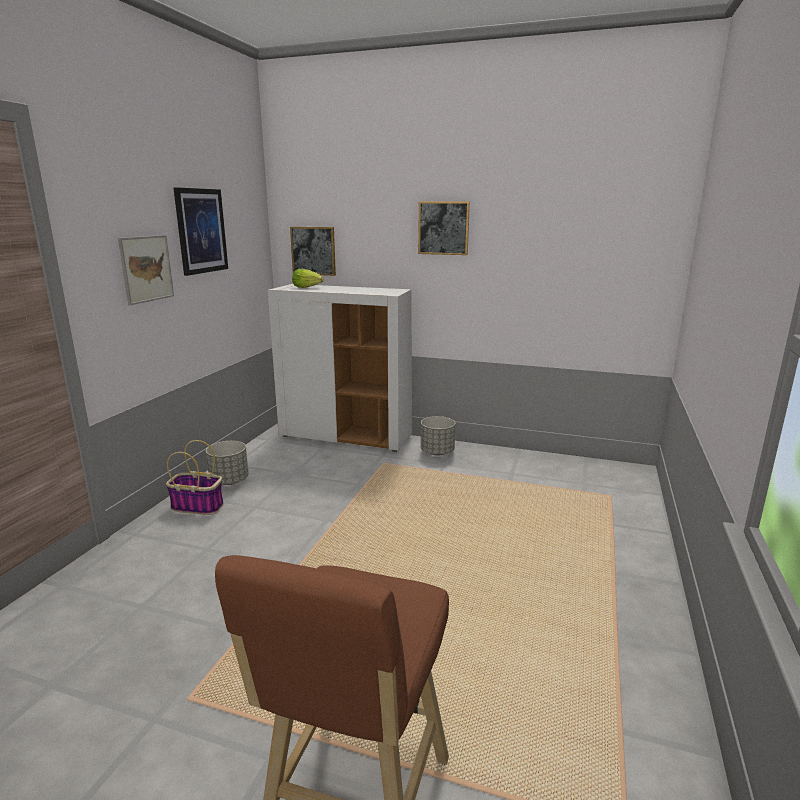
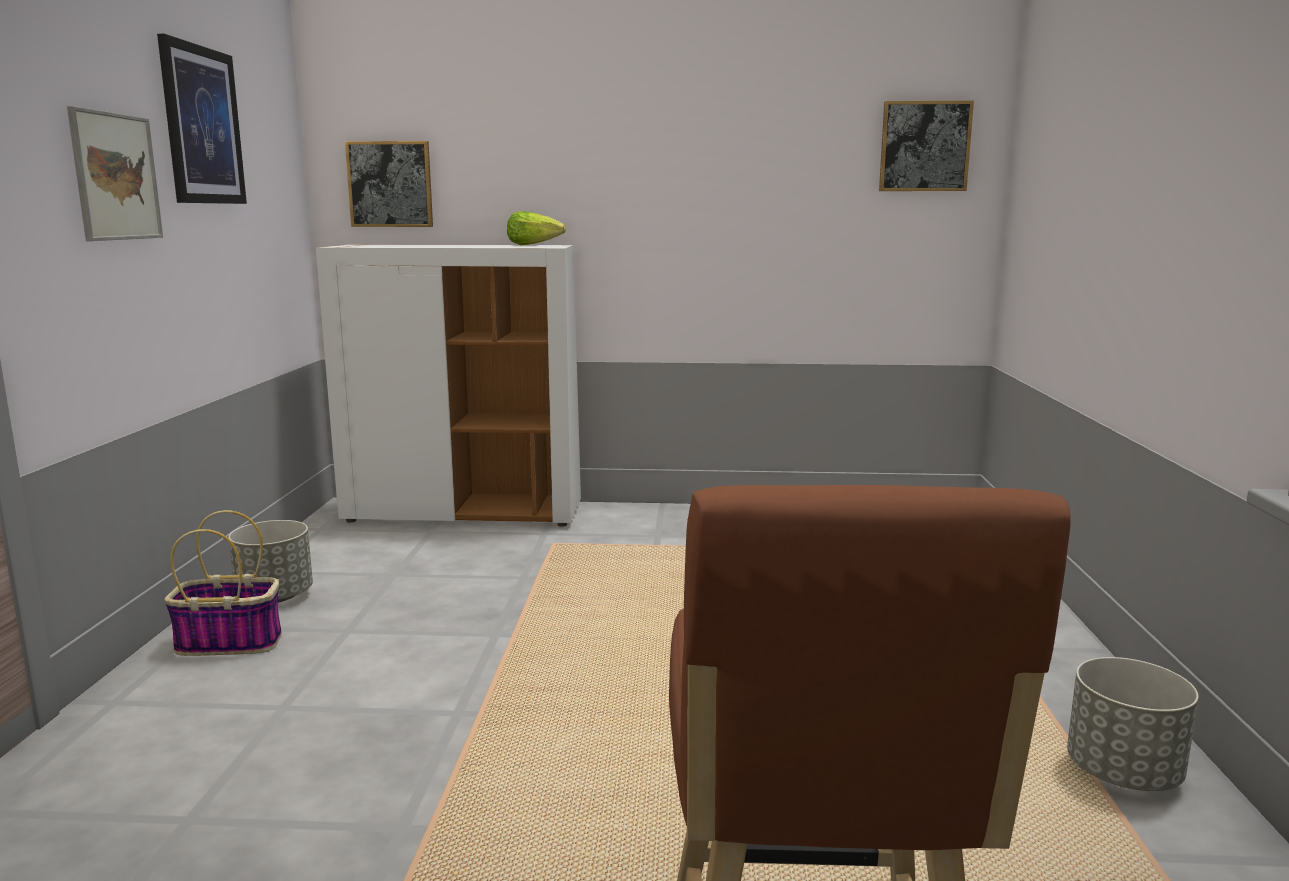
camera: 15 degrees left, 5 degrees down
lettuce [292,269,324,288] -> lettuce moved to [507,211,566,245]
picture [418,201,470,255] -> picture moved to [879,100,974,191]
grey planter [421,416,456,455] -> grey planter moved to [1067,657,1199,791]

